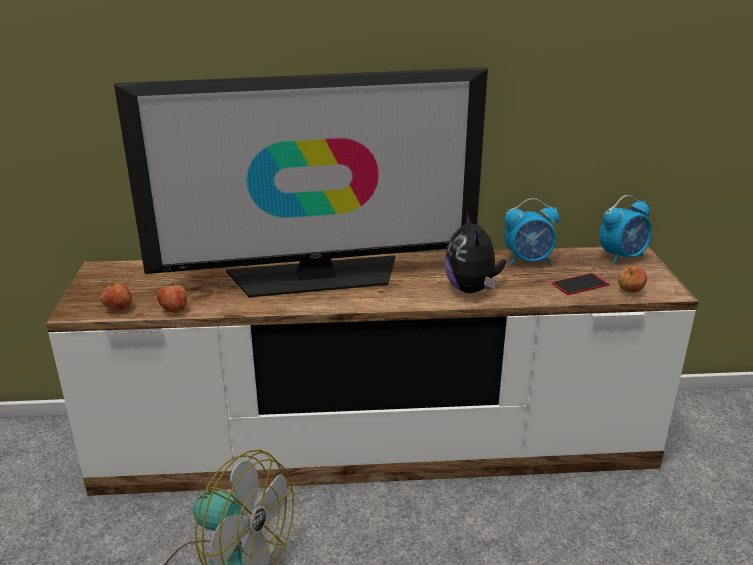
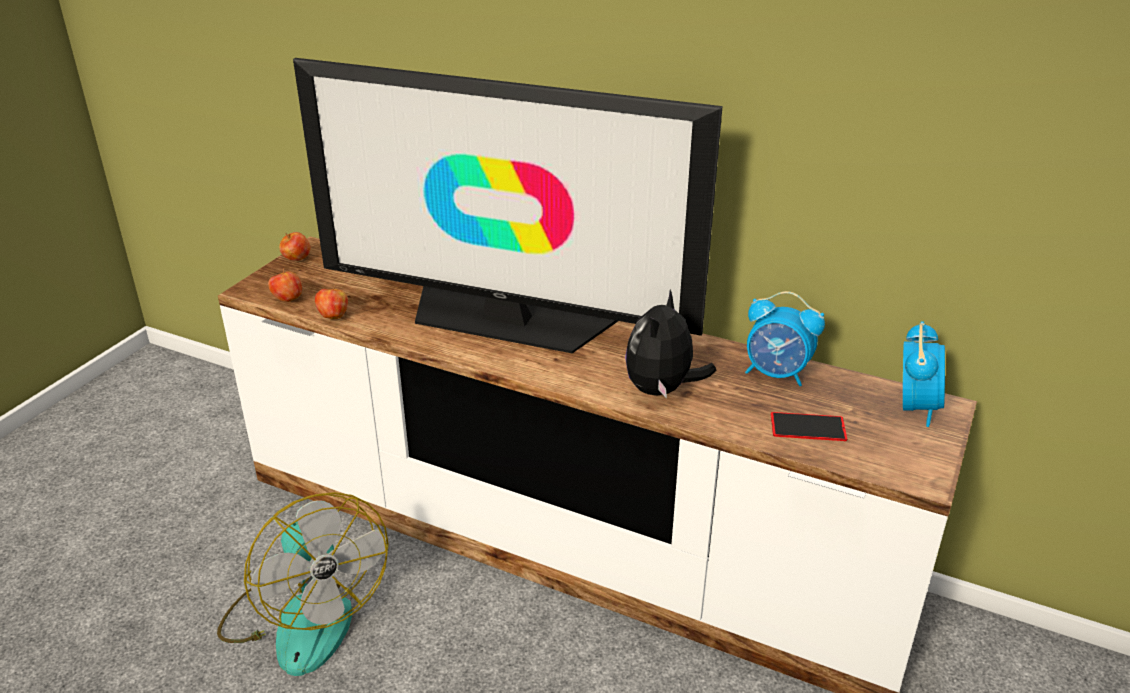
camera: 30 degrees right, 5 degrees up
alarm clock [600,195,652,265] -> alarm clock turned 75 degrees counterclockwise [903,321,945,427]
apple [618,266,647,293] -> apple moved to [279,232,311,261]

